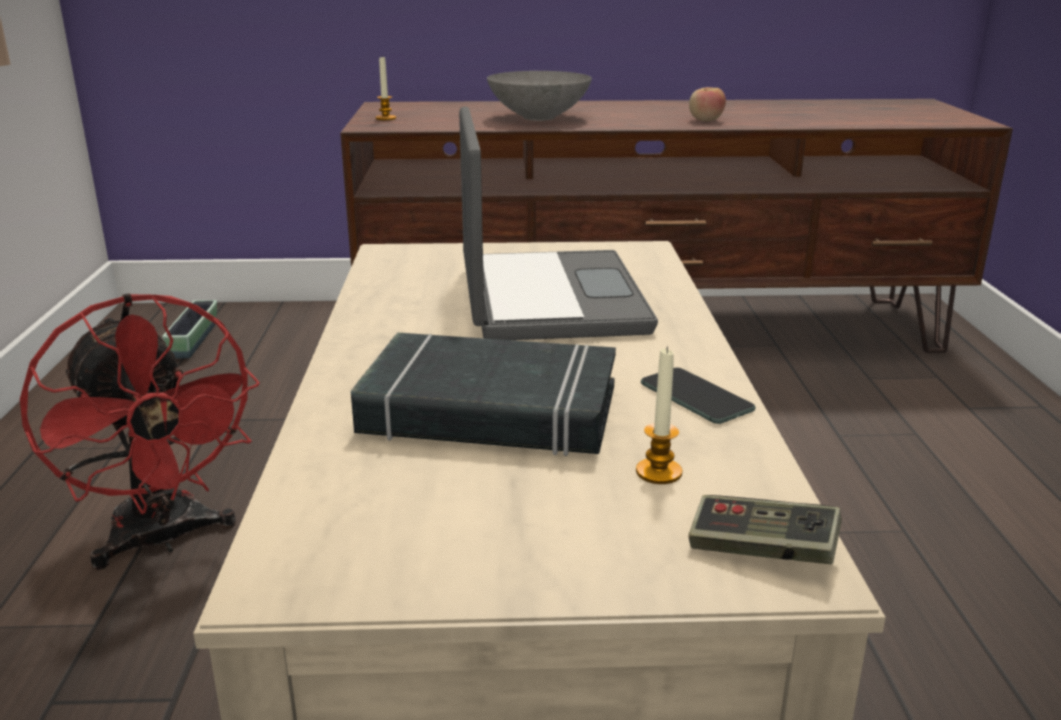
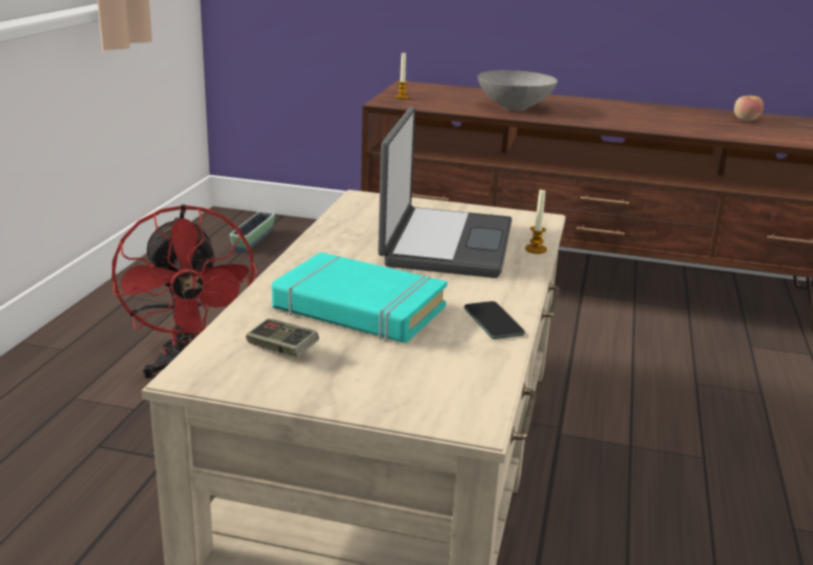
camera: 15 degrees right, 0 degrees up
black book [351,333,616,456] -> turquoise book [272,252,447,343]
candle [636,347,682,484] -> candle moved to [525,189,547,254]
apple [689,87,726,122] -> apple moved to [734,95,764,121]
game controller [689,495,842,564] -> game controller moved to [246,319,319,357]

